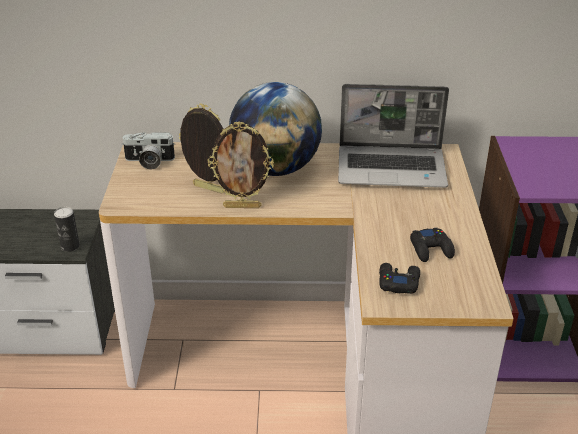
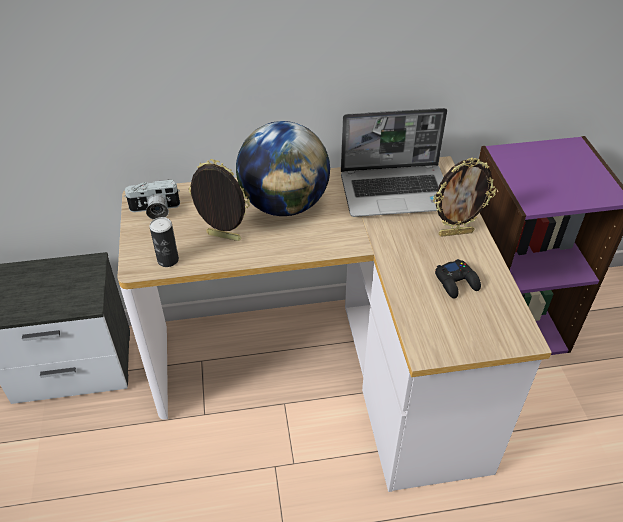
camera: 10 degrees left, 10 degrees up
can [54,207,80,252] -> can moved to [149,217,179,267]
picture frame [208,121,274,208] -> picture frame moved to [433,158,496,237]
black game controller [379,263,420,294] -> none

